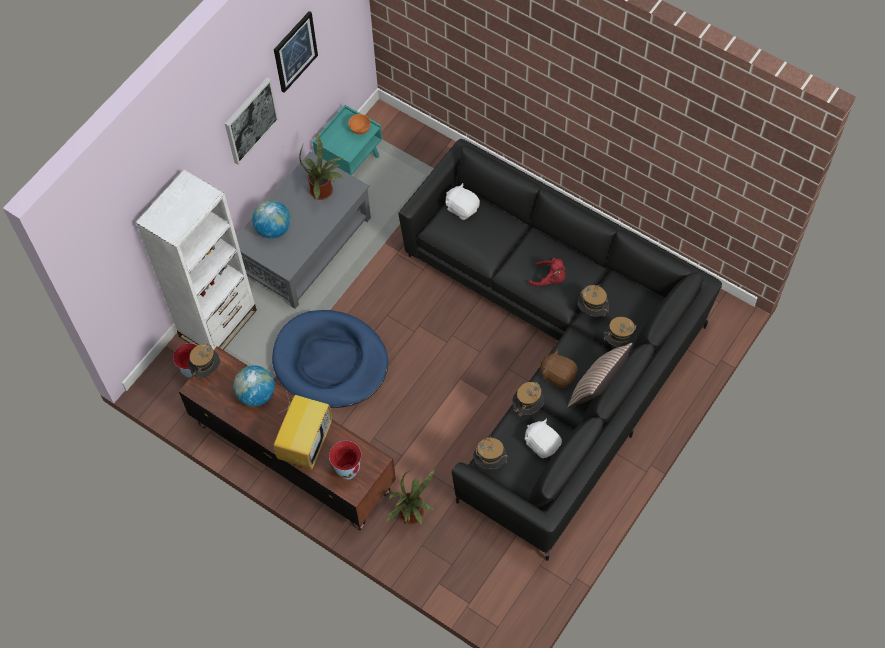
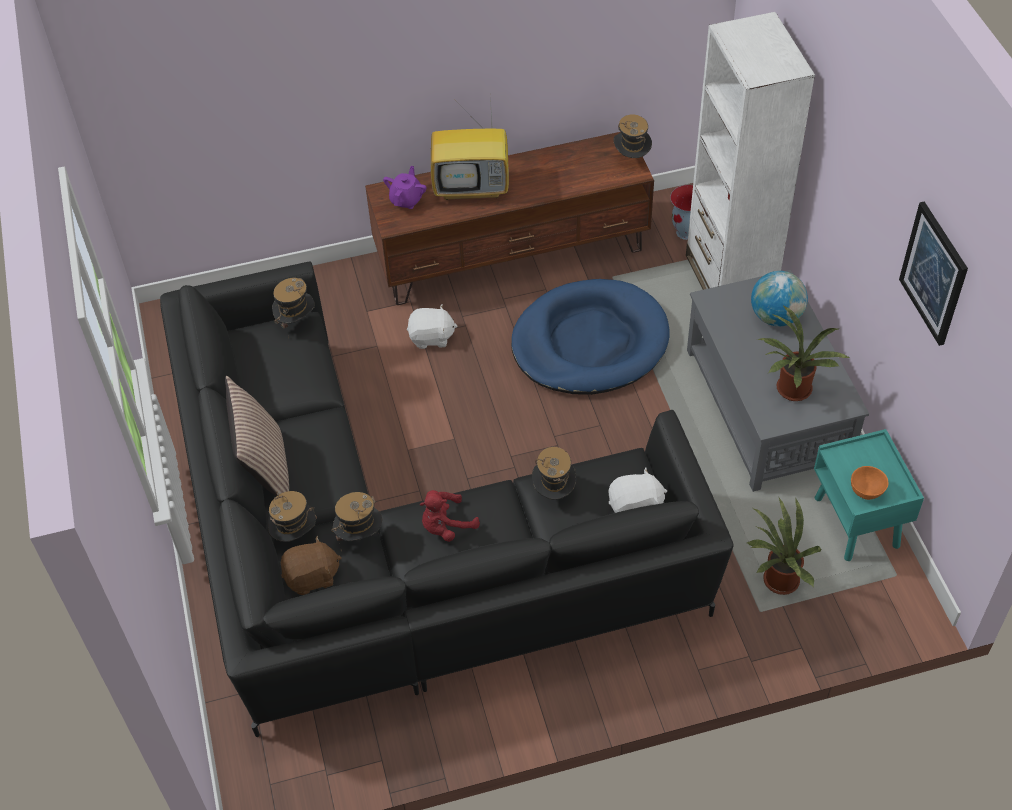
camera: 130 degrees right, 10 degrees down
picture [225,77,279,165] -> none
globe [233,365,275,407] -> none
television [274,391,332,469] -> television turned 60 degrees counterclockwise [431,95,509,200]
vase [329,441,361,479] -> purple teapot [383,166,427,209]
potted plant [386,469,435,524] -> potted plant moved to [747,498,821,595]
hat [513,382,545,418] -> hat moved to [532,447,576,500]
white plush toy [525,418,562,458] -> white plush toy moved to [407,304,457,349]
brown plush toy [540,349,578,388] -> brown plush toy moved to [281,536,342,595]

